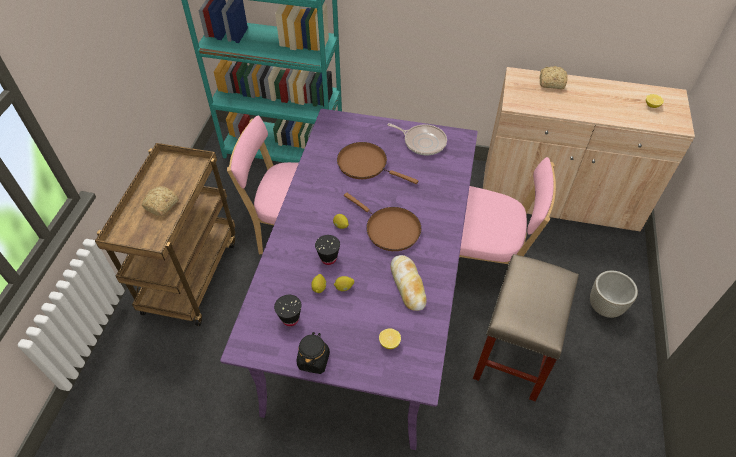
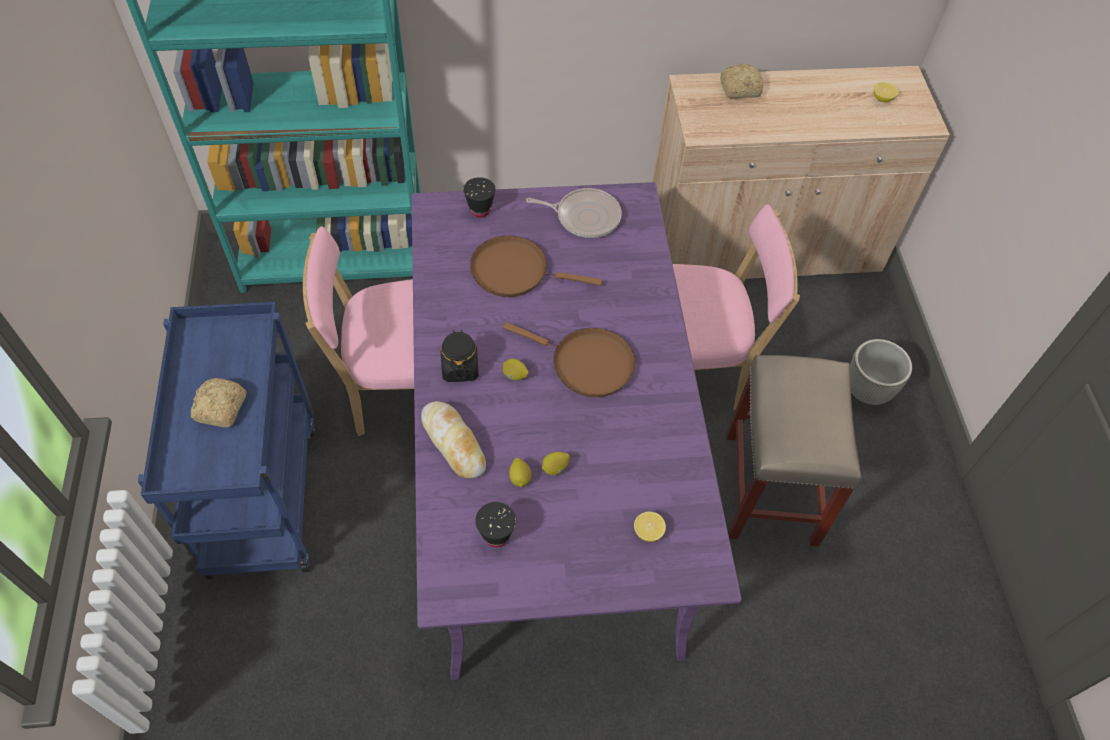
camera: 20 degrees left, 5 degrees up
brown cart [95,143,235,326] -> blue cart [138,302,315,580]
black jar [297,332,330,374] -> black jar moved to [441,330,479,382]
black cup [315,235,340,265] -> black cup moved to [463,177,496,218]
bread [391,255,427,311] -> bread moved to [421,401,486,479]

